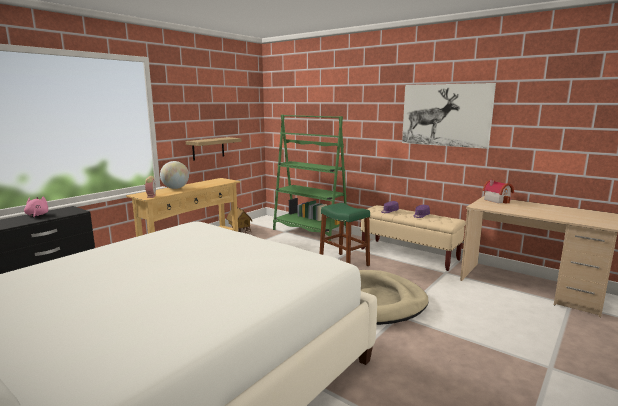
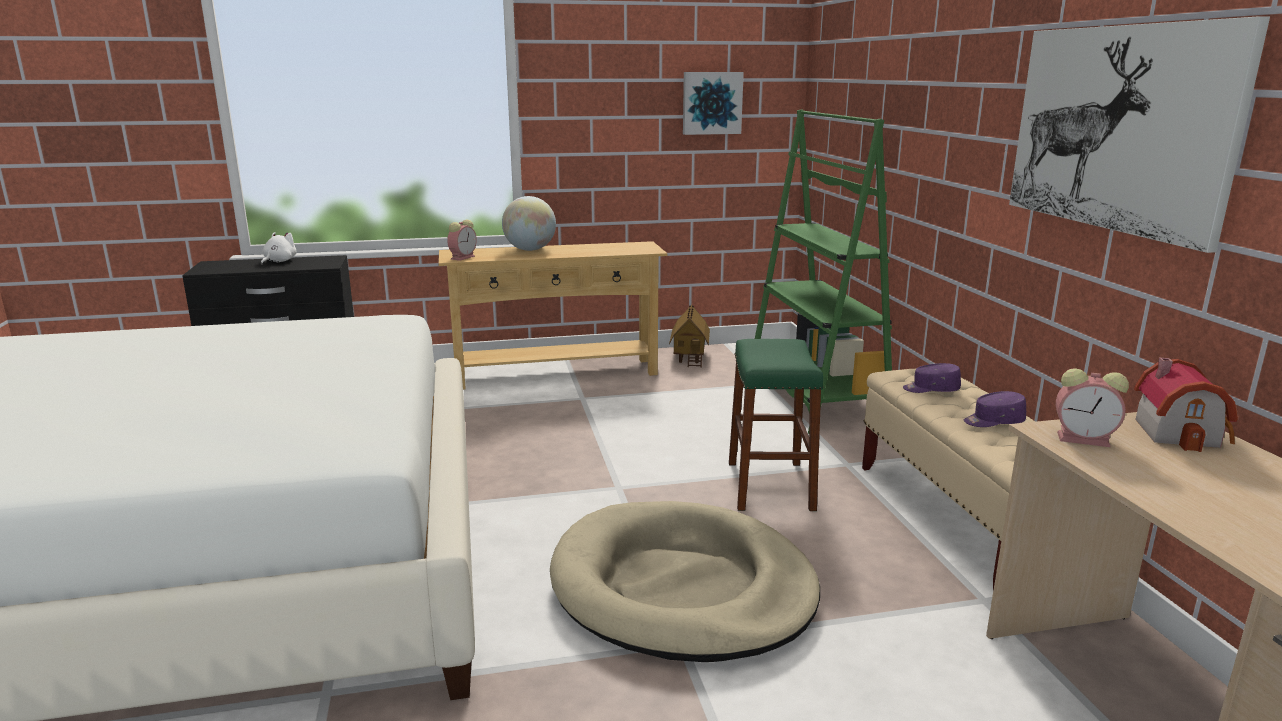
camera: 40 degrees right, 5 degrees up
pink plush toy [24,196,48,218] -> white plush toy [261,232,296,264]
shelf [186,137,241,161] -> none
none -> picture [683,72,744,135]
none -> alarm clock [1056,368,1129,447]

